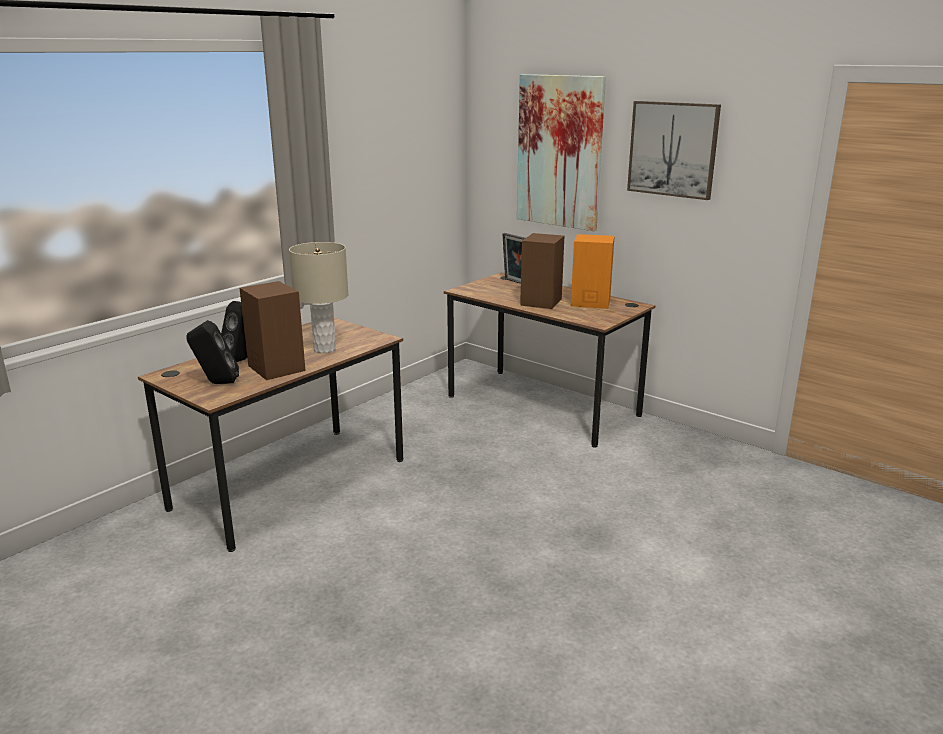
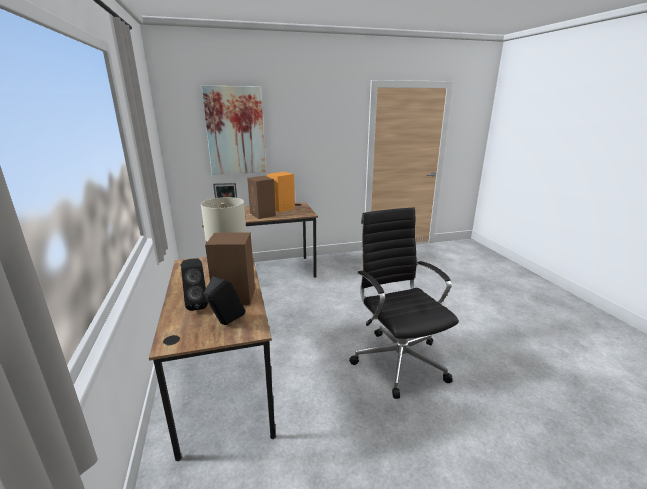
camera: 55 degrees left, 0 degrees up
picture [627,101,721,200] -> none
none -> black office chair [349,207,459,399]

